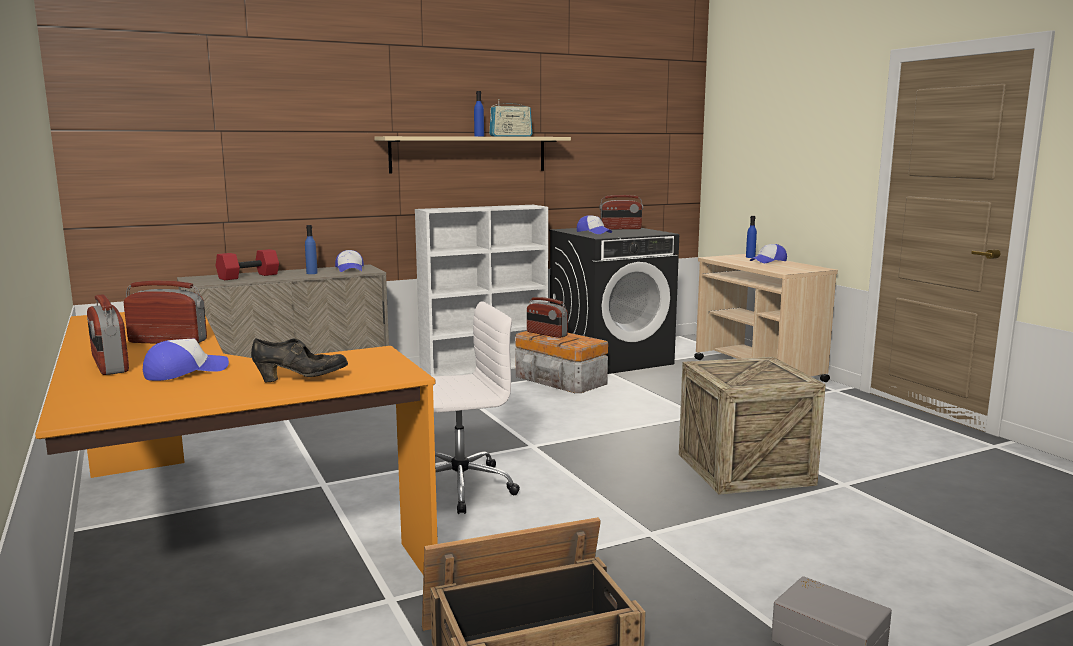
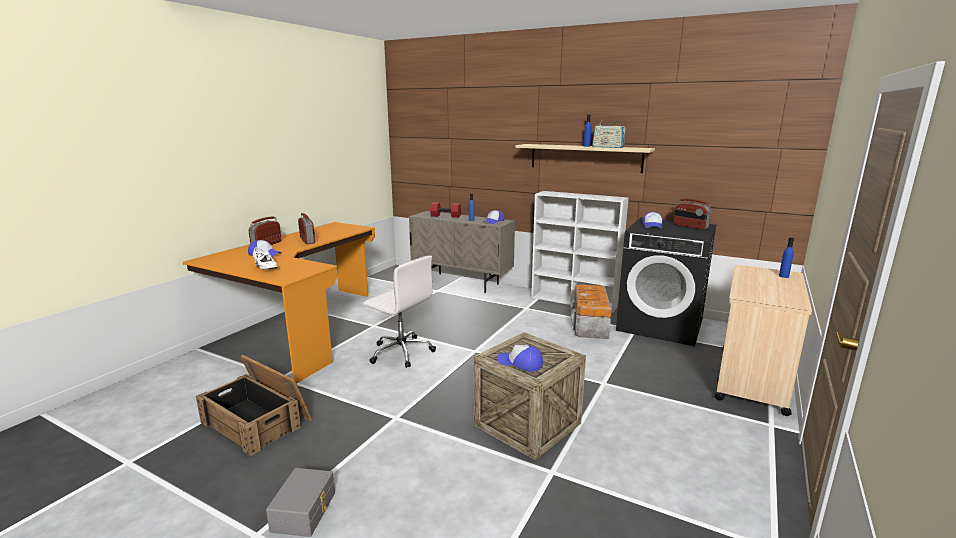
camera: 55 degrees right, 5 degrees up
black shoe [251,338,348,382] -> white shoe [253,247,278,269]
radio [527,297,568,338] -> none
cap [750,244,787,263] -> cap moved to [498,345,543,372]

